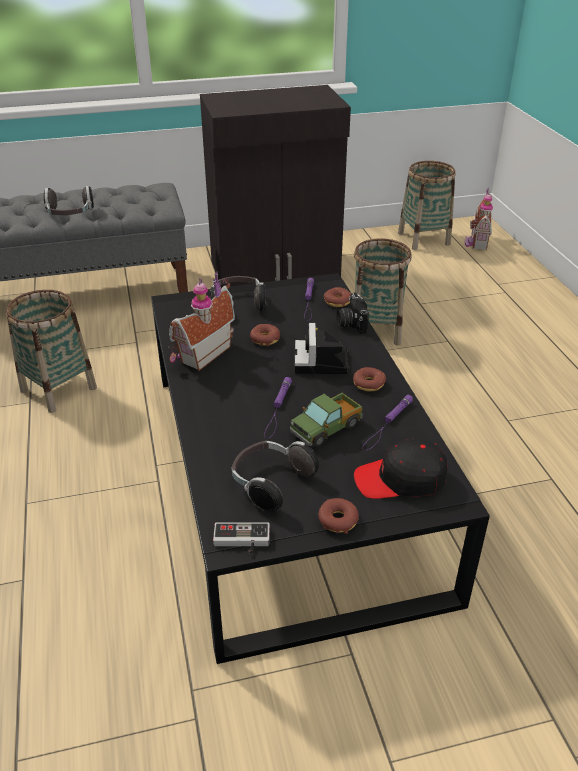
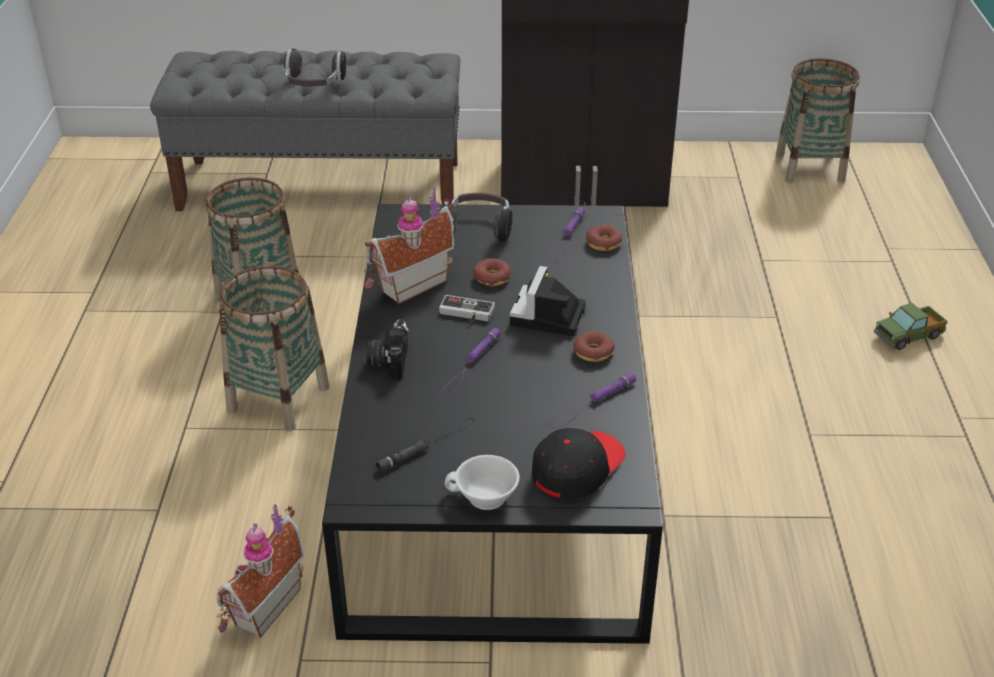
camera: 15 degrees right, 0 degrees up
game controller [213,522,270,553] -> game controller moved to [439,295,495,322]
headphones [232,441,319,512] -> black flashlight [375,418,474,472]
toy truck [290,393,363,447] -> toy truck moved to [874,303,947,350]
donut [318,498,359,534] -> white cup [445,455,520,510]
camera [337,293,369,334] -> camera moved to [367,319,409,380]
basket [354,239,412,346] -> basket moved to [219,265,329,431]
black cap [354,439,448,499] -> black cap turned 120 degrees clockwise [531,428,625,499]
toy house [465,188,493,251] -> toy house moved to [216,504,304,638]

